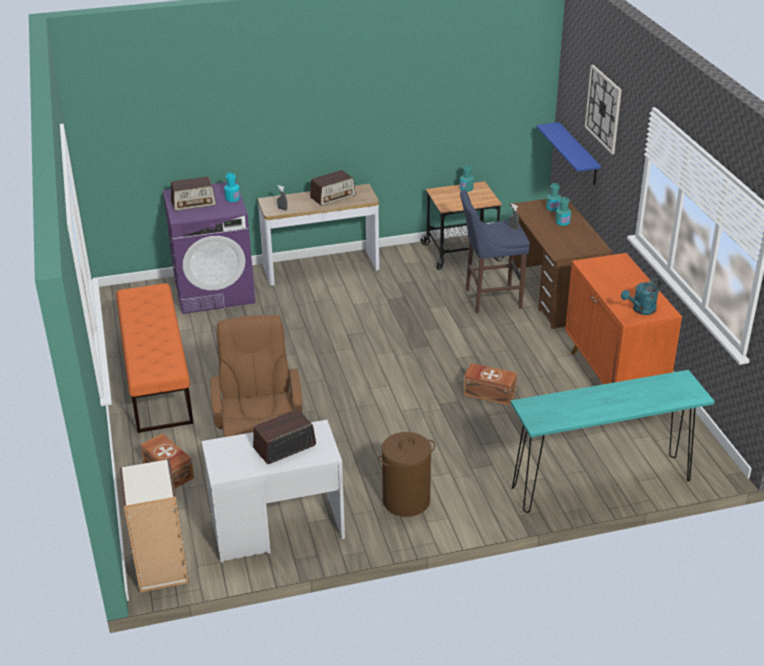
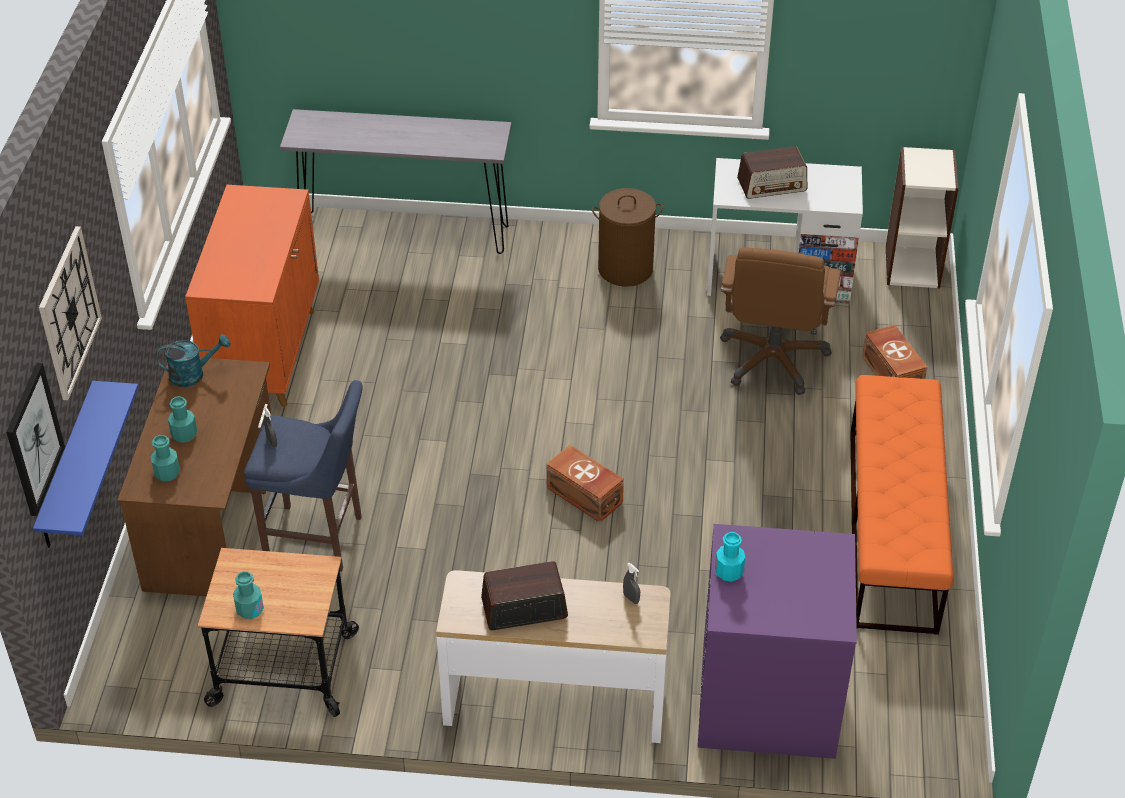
camera: 160 degrees left, 10 degrees up
radio [171,176,216,211] -> none
brown storage box [463,363,517,406] -> brown storage box moved to [546,445,624,523]
turquoise console table [511,370,715,513] -> grey console table [280,109,512,254]
turquoise watering can [621,278,661,315] -> turquoise watering can moved to [156,334,230,387]
none -> picture [6,363,65,516]

